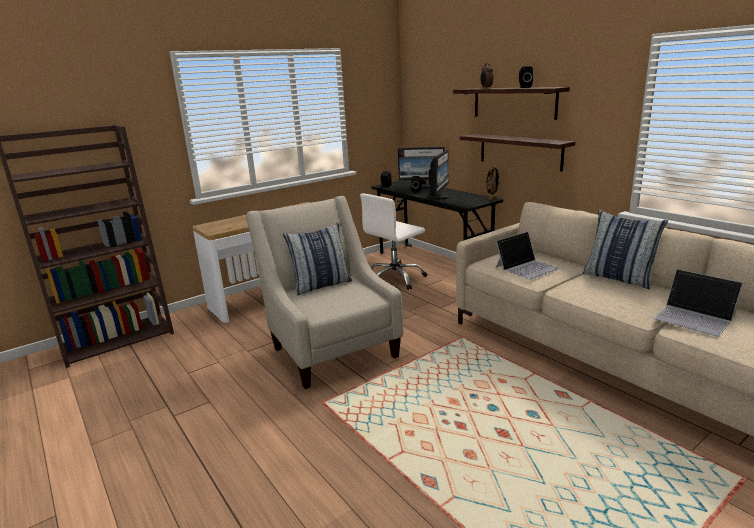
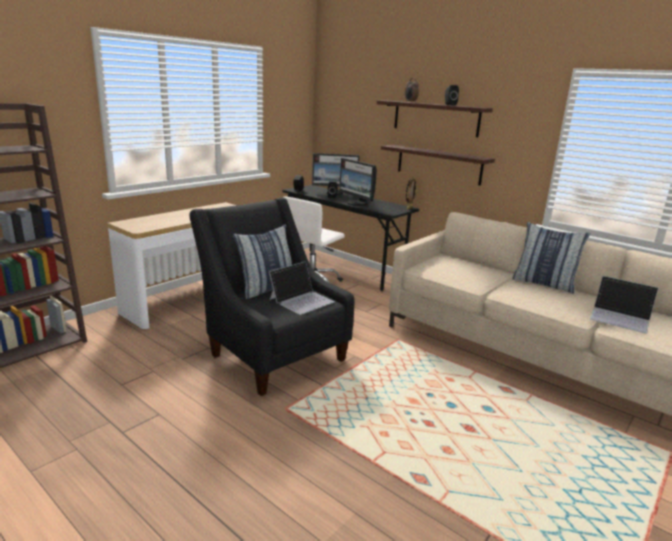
camera: 15 degrees left, 0 degrees up
beige armchair [246,196,403,389] -> black armchair [190,198,355,396]
monitor [427,150,449,199] -> monitor turned 135 degrees clockwise [339,158,377,206]
laptop [496,232,560,280] -> laptop moved to [269,261,335,315]

